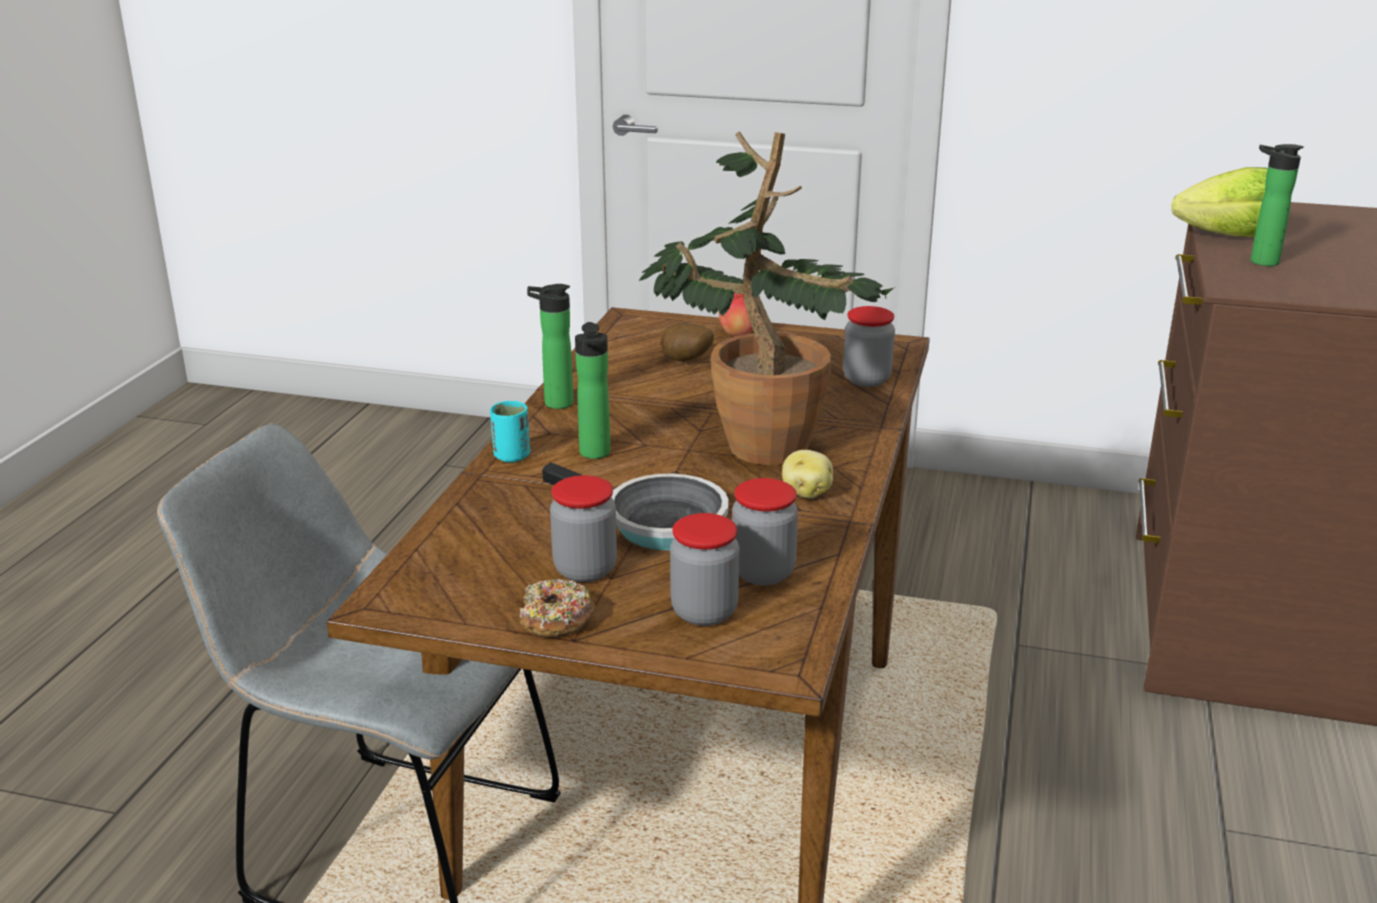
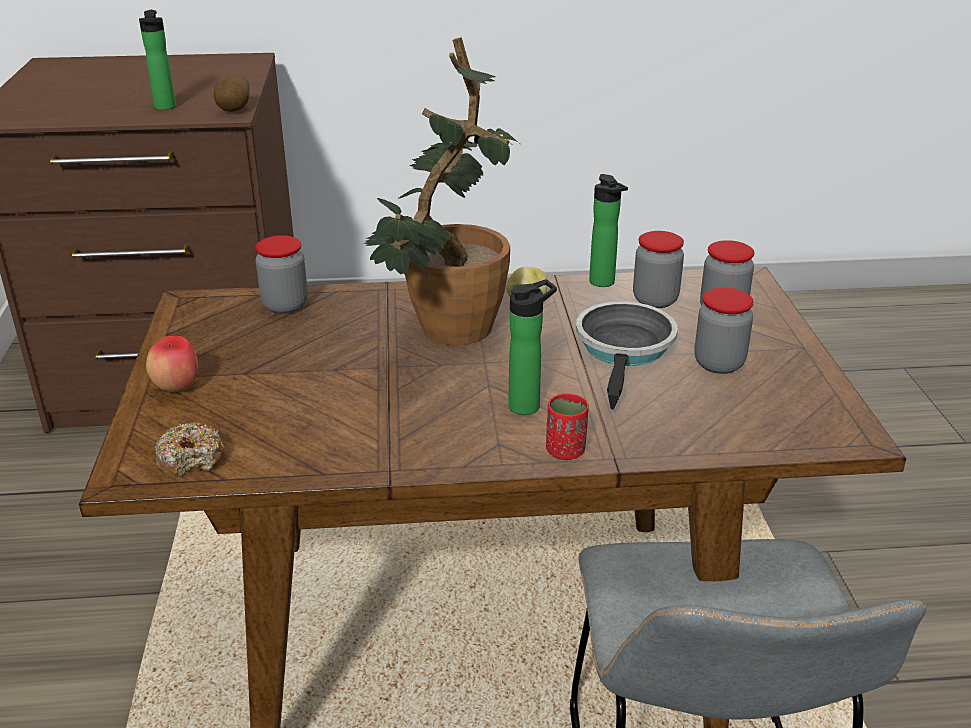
camera: 110 degrees left, 5 degrees up
turquoise cup [490,401,530,462] -> red cup [546,394,589,460]
donut [520,579,596,638] -> donut moved to [155,422,224,478]
bottle [527,284,574,409] -> bottle moved to [589,174,628,287]
potato [661,322,714,362] -> potato moved to [214,75,249,112]
lettuce [1171,167,1268,237] -> none

